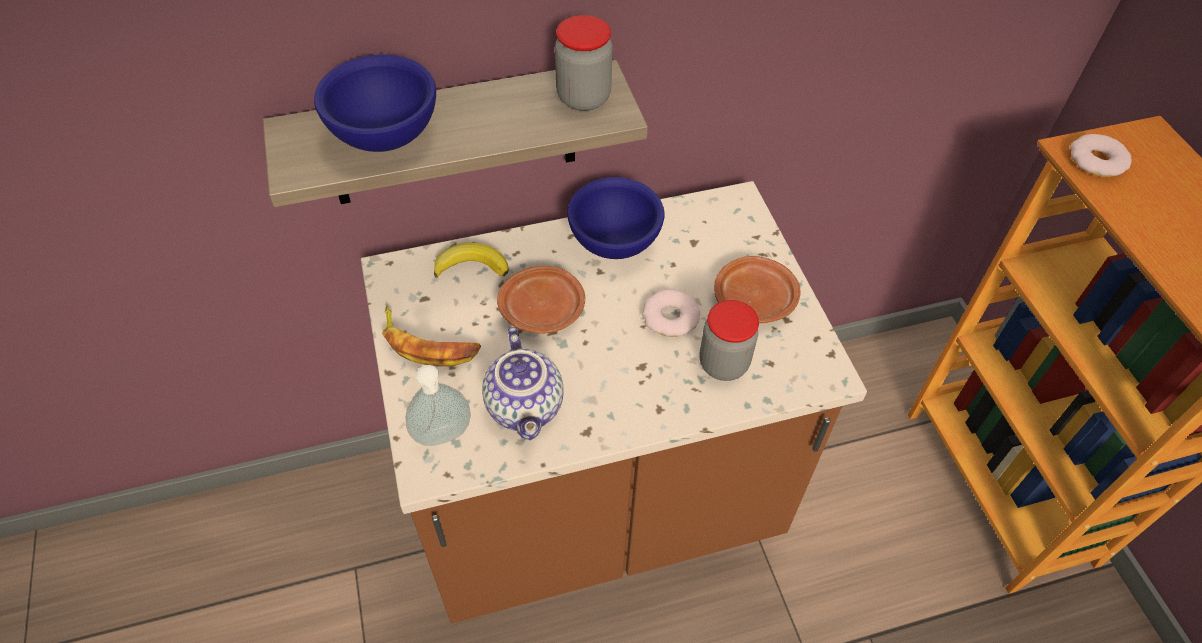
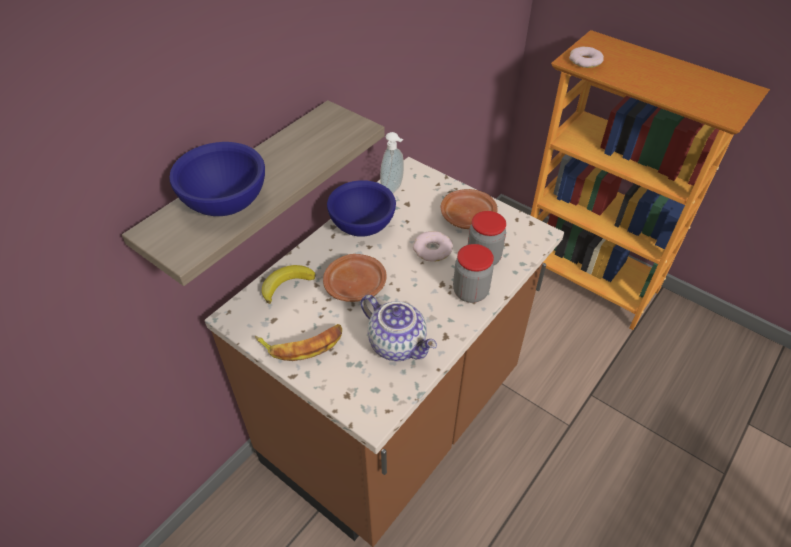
camera: 35 degrees left, 5 degrees down
soap dispenser [405,365,471,446] -> soap dispenser moved to [380,132,404,193]
jar [555,15,613,111] -> jar moved to [453,244,494,303]

